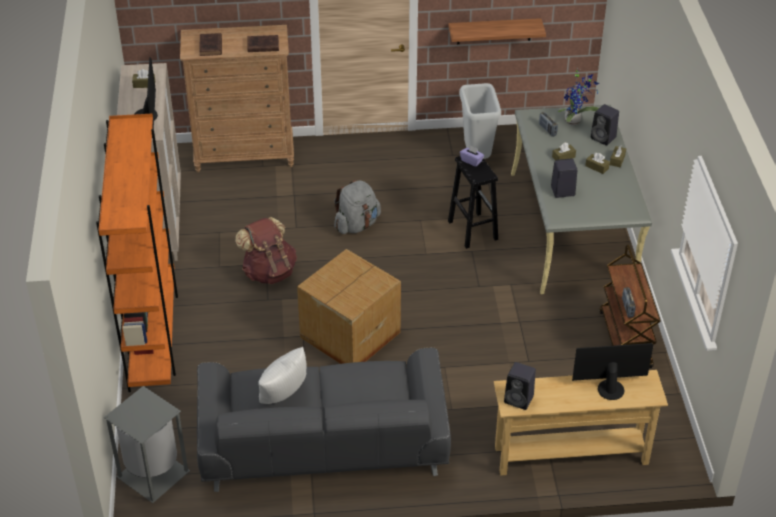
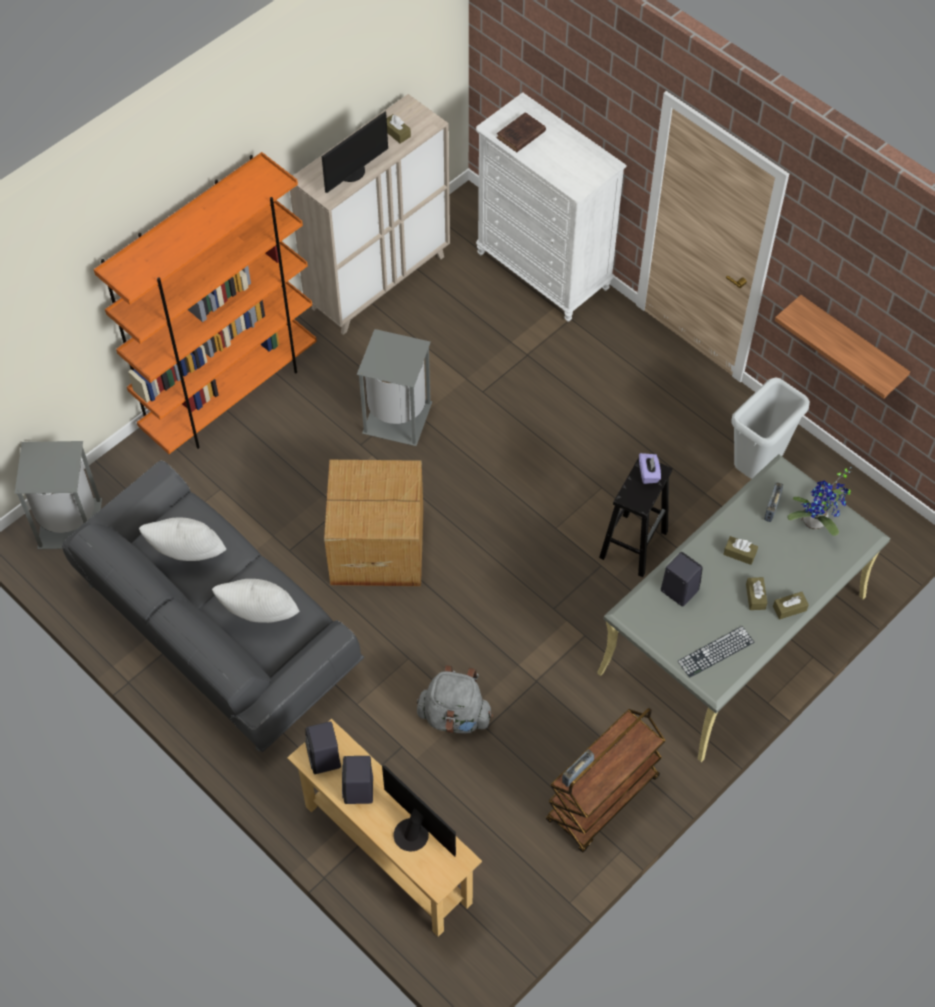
camera: 50 degrees right, 15 degrees up
brown dresser [180,25,294,172] -> white dresser [476,92,627,322]
brown backpack [235,217,297,284] -> grey trash can [357,329,433,446]
brown book [247,35,279,52] -> none
grey backpack [334,180,381,234] -> grey backpack moved to [417,665,493,734]
black speaker [591,104,619,145] -> black speaker moved to [342,756,373,804]
none -> white pillow [212,579,300,623]
none -> keyboard [678,626,755,678]

